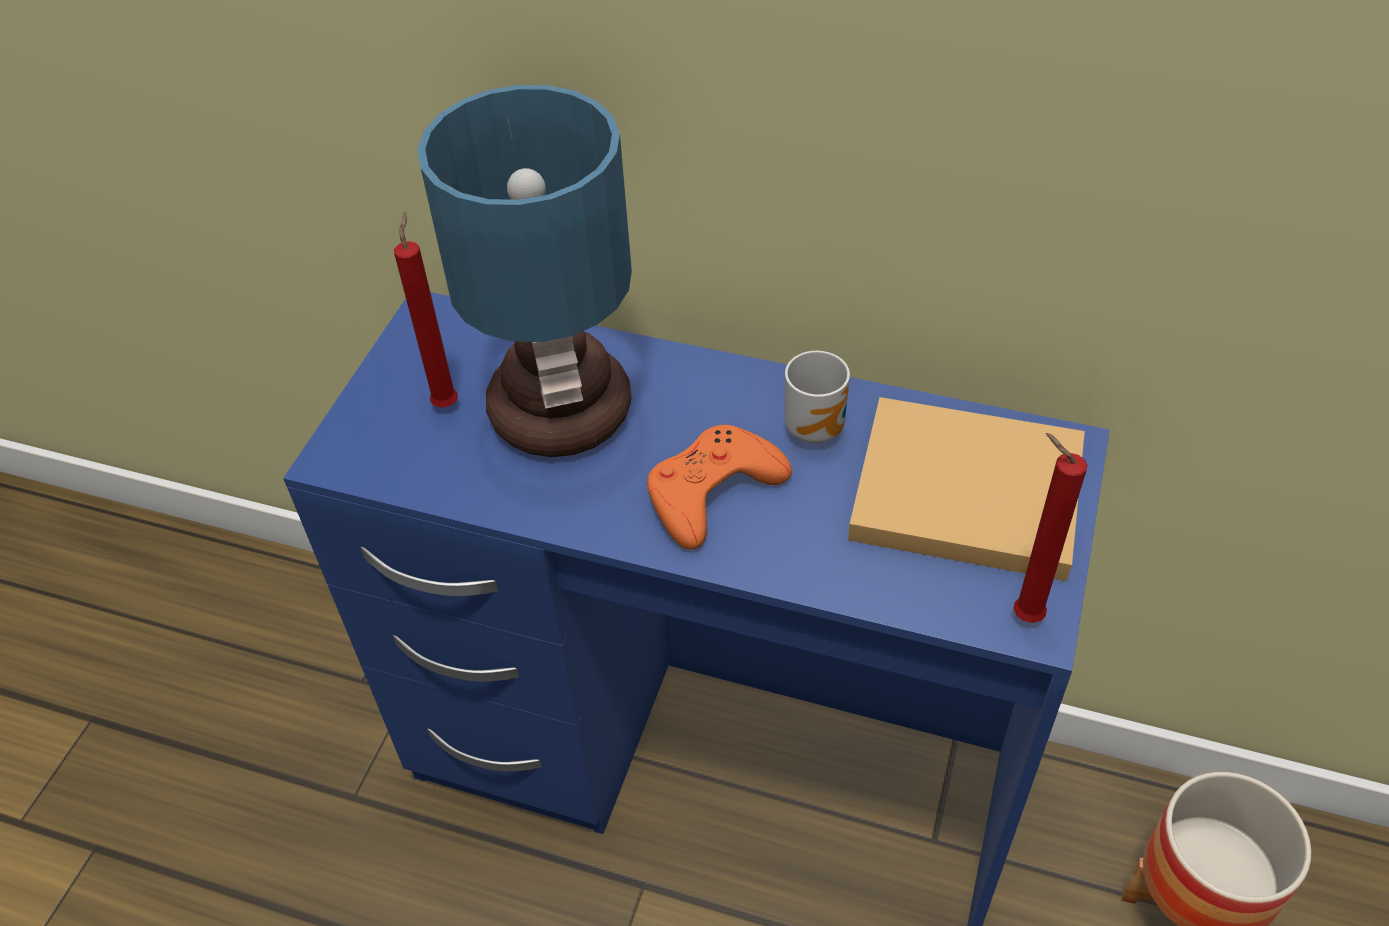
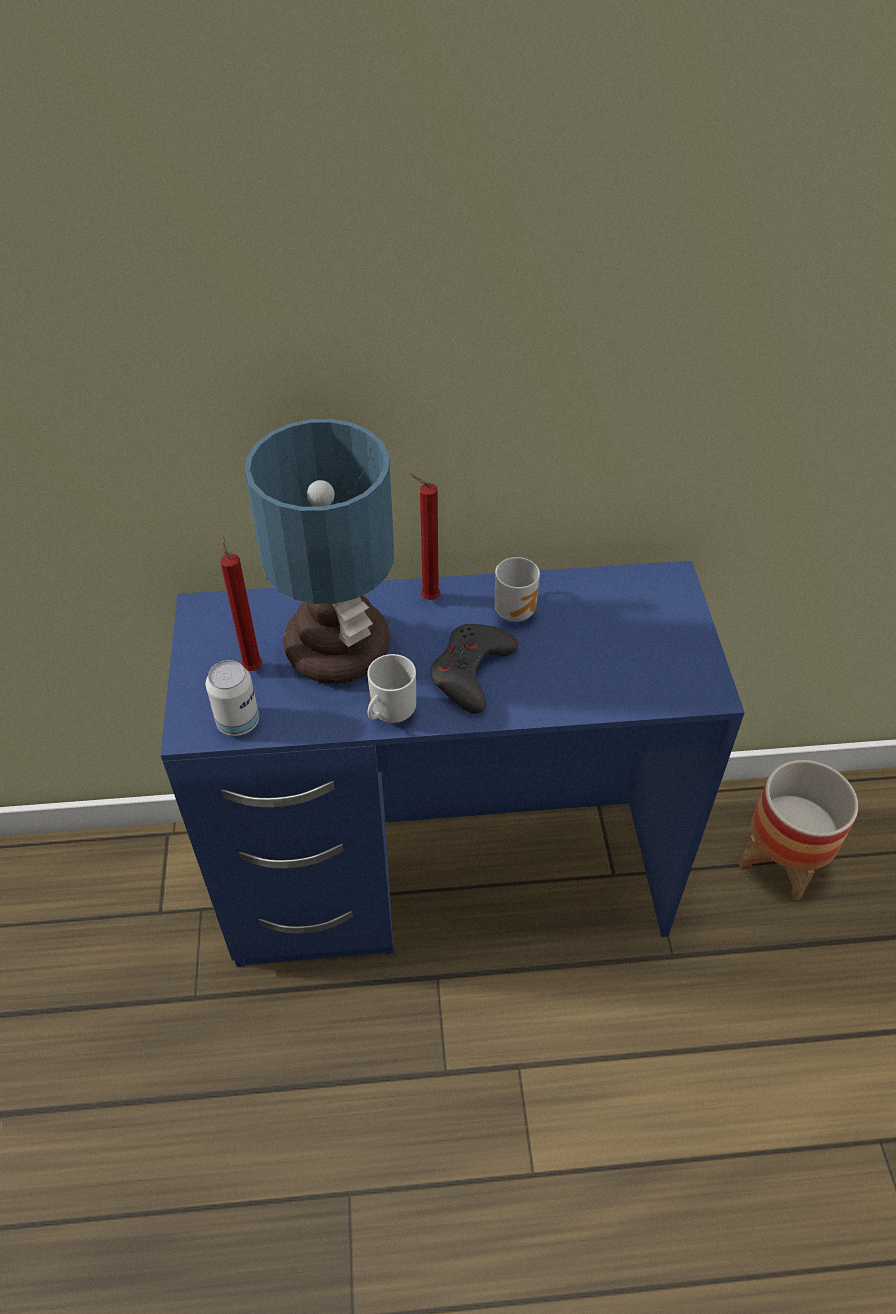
camera: 25 degrees left, 0 degrees up
orange game controller [647,425,792,550] -> grey game controller [430,624,518,714]
beige book [848,397,1085,581] -> none
red candle [1013,433,1087,623] -> red candle moved to [410,474,440,600]
none -> can [206,660,259,736]
none -> mug [367,654,416,723]

